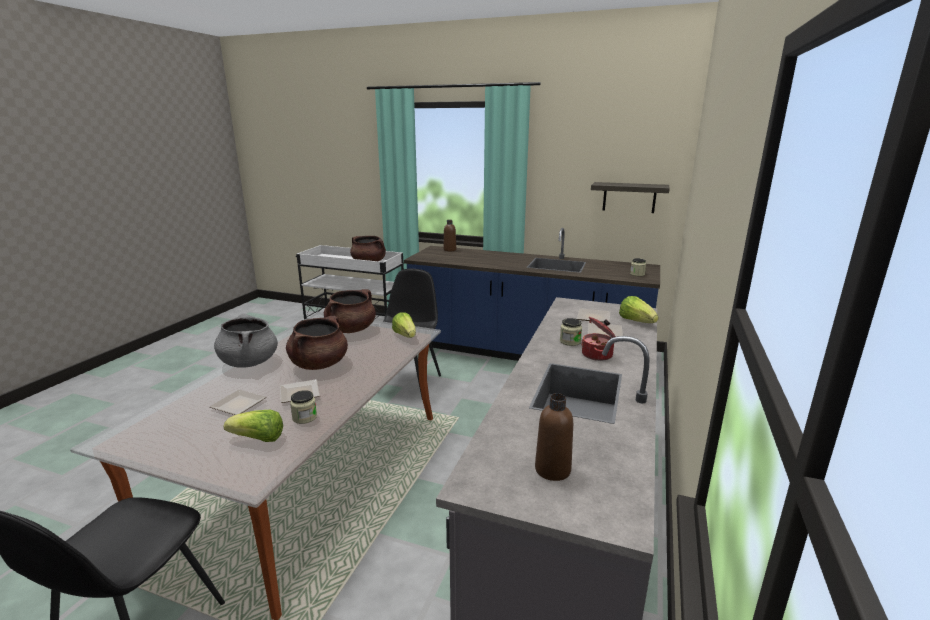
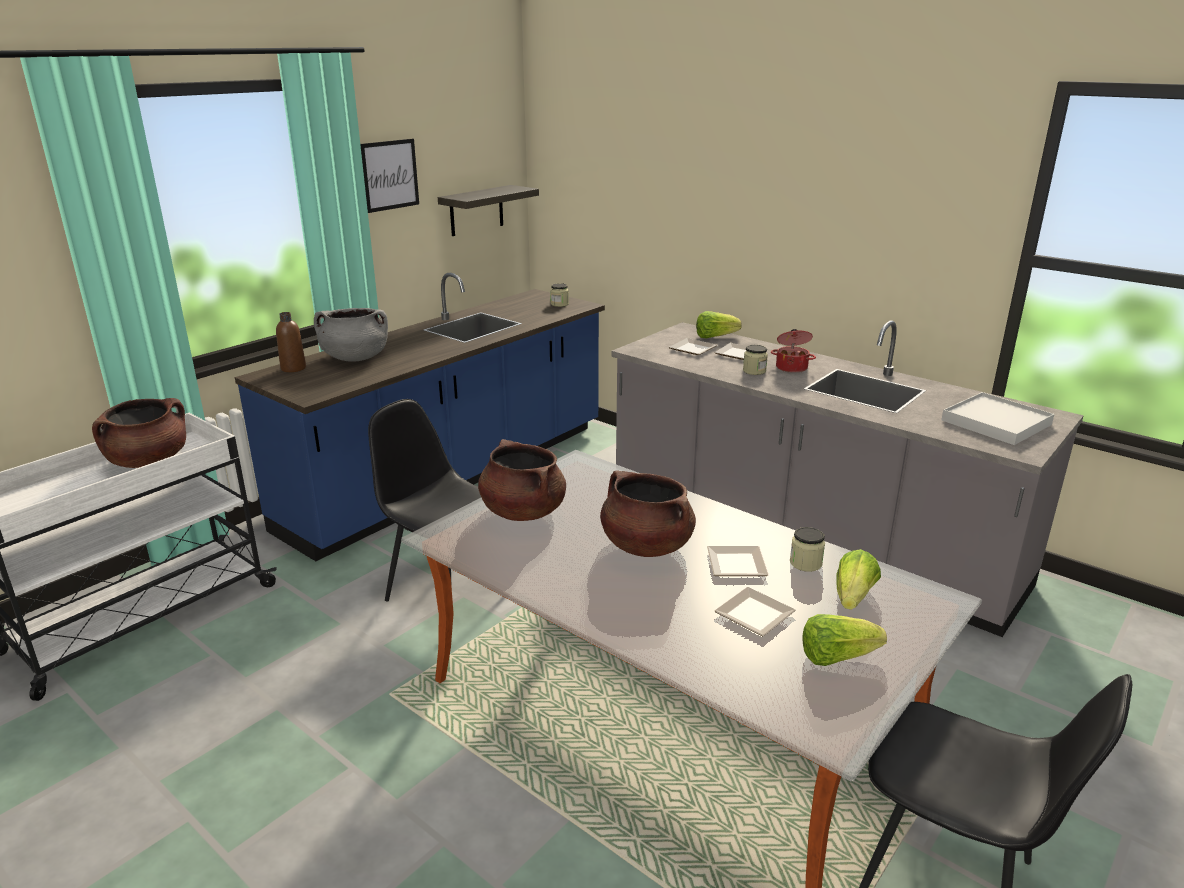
camera: 70 degrees left, 5 degrees up
grey cooking pot [214,314,278,367] -> grey cooking pot moved to [314,308,388,362]
lettuce [392,312,416,338] -> lettuce moved to [802,614,887,666]
brown bottle [535,393,573,481] -> white tray [942,392,1054,445]
none -> picture [360,139,419,213]

